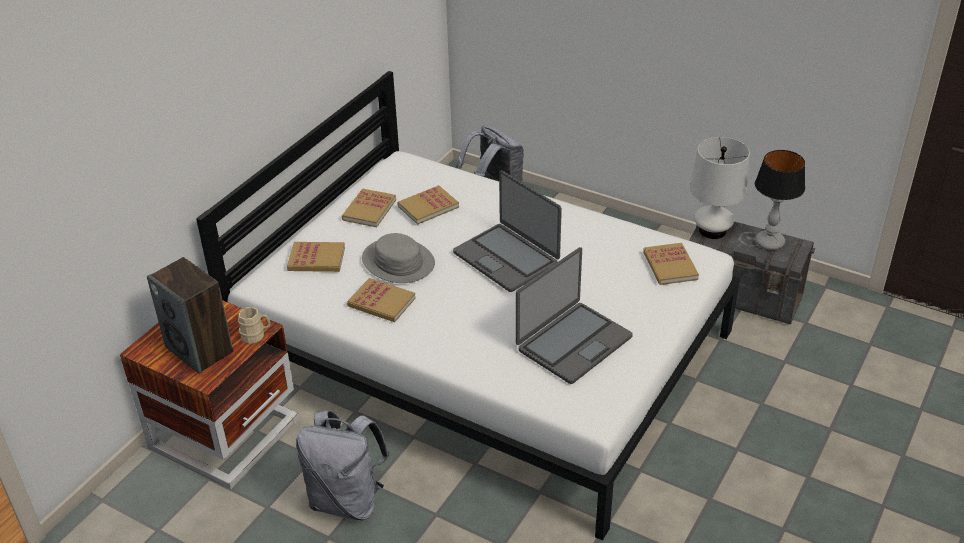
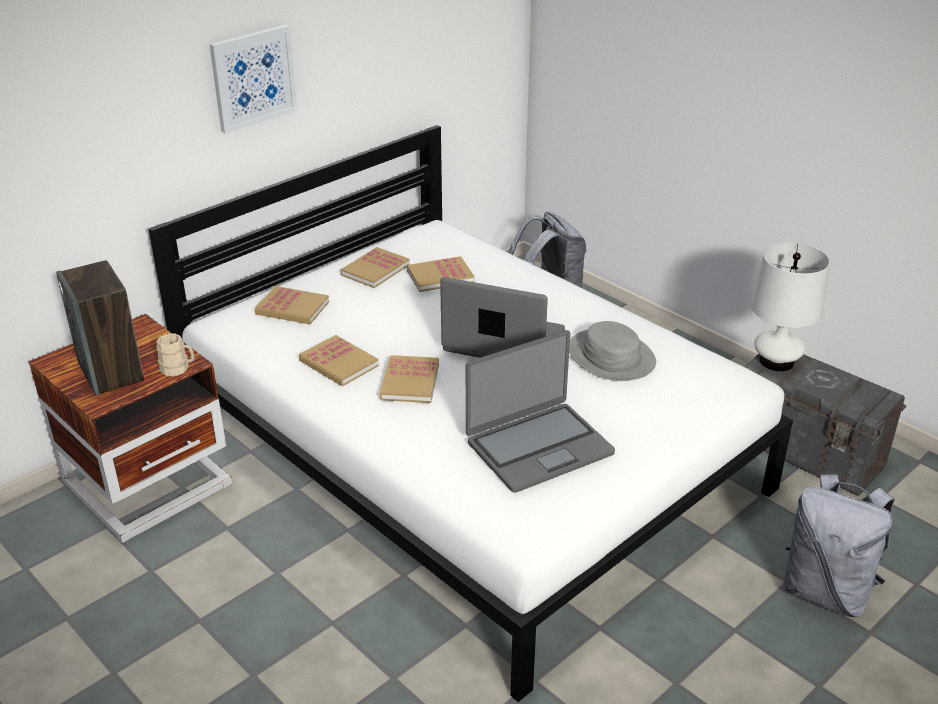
camera: 15 degrees right, 5 degrees down
grey backpack [296,410,390,520] -> grey backpack moved to [783,474,895,617]
grey hat [362,233,435,283] -> grey hat moved to [569,321,656,381]
laptop [453,170,562,292] -> laptop turned 135 degrees clockwise [440,277,565,358]
book [643,243,699,285] -> book moved to [380,355,439,403]
table lamp [755,150,805,250] -> none
none -> picture [210,25,297,133]

